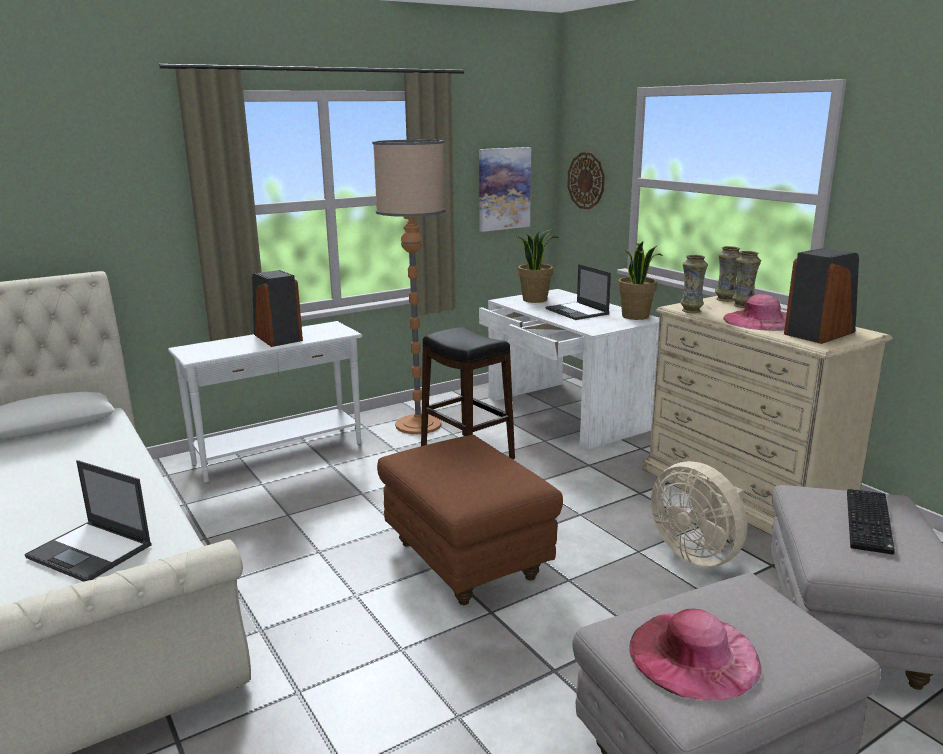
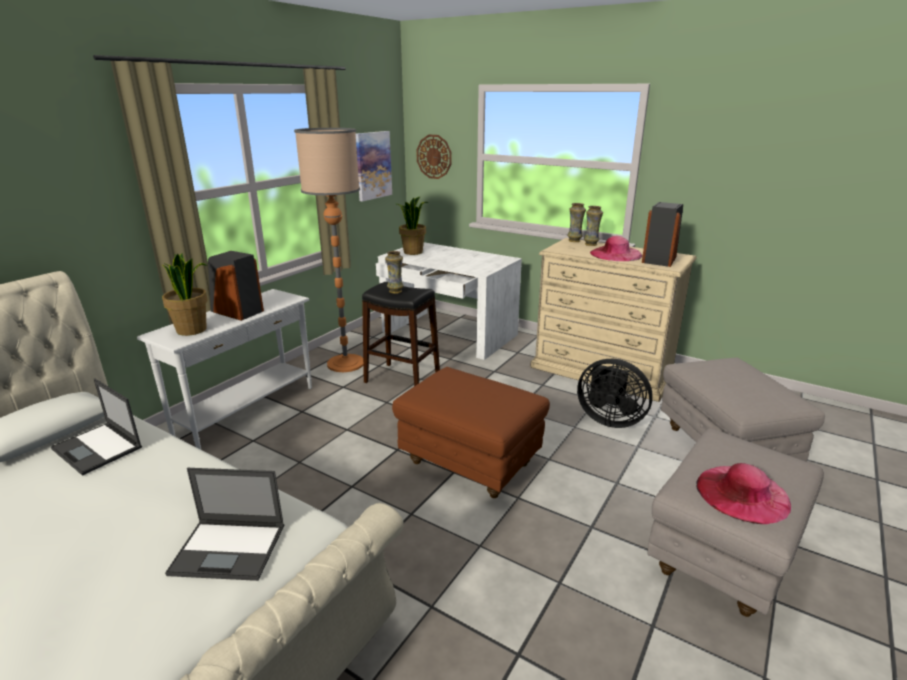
camera: 25 degrees left, 5 degrees up
laptop [546,264,611,320] -> laptop moved to [51,378,142,476]
potted plant [618,241,663,320] -> potted plant moved to [162,253,208,336]
beige fan [651,461,747,567] -> black fan [577,359,653,428]
vase [680,255,708,313] -> vase moved to [385,251,404,294]
keyboard [847,489,895,555] -> none

